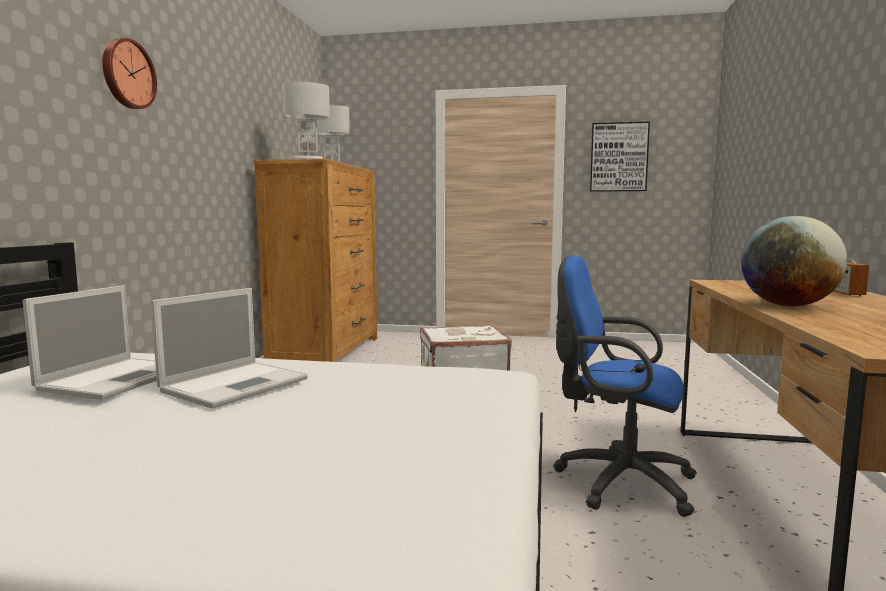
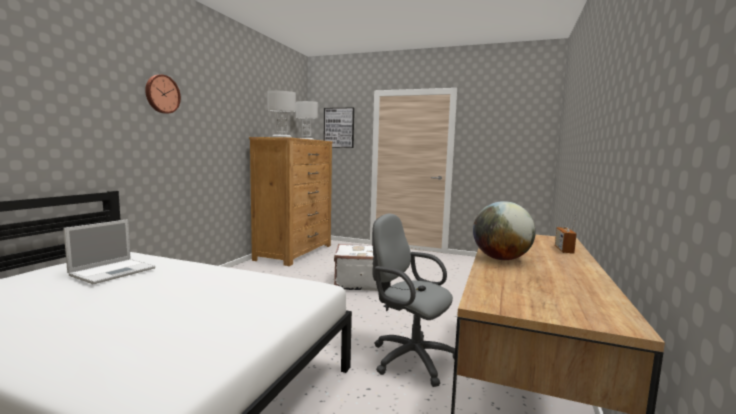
camera: 10 degrees right, 0 degrees up
laptop [151,288,308,409] -> none
blue office chair [553,255,697,517] -> grey office chair [372,214,455,387]
picture [590,121,650,192] -> picture moved to [324,107,354,148]

